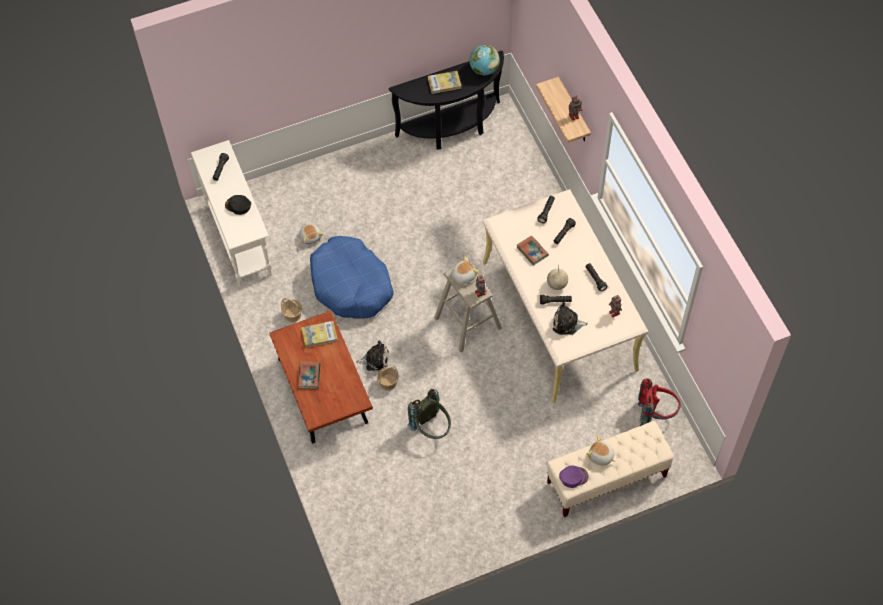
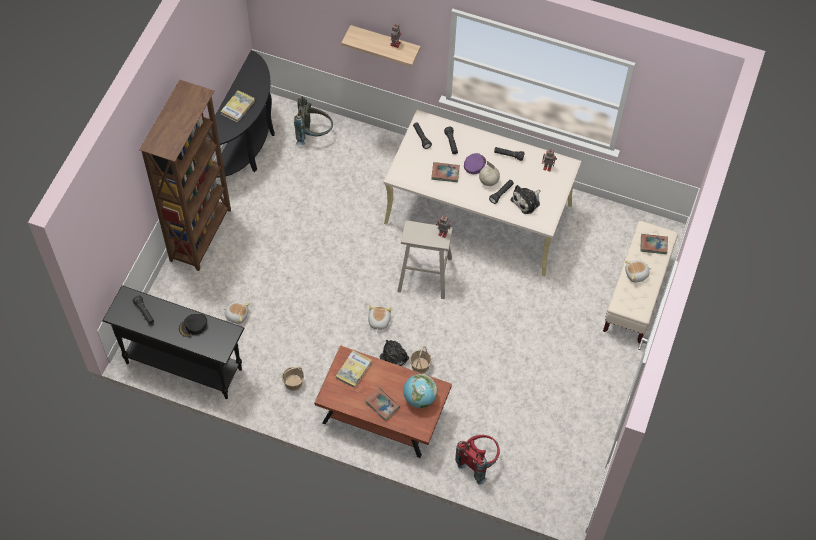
camera: 50 degrees left, 0 degrees up
white console table [191,140,272,286] -> black console table [102,285,244,399]
blue dog bed [310,236,393,318] -> none
grey backpack [407,389,451,439] -> grey backpack moved to [294,96,333,145]
plush toy [451,256,479,284] -> plush toy moved to [368,305,391,332]
globe [470,45,500,75] -> globe moved to [403,374,437,408]
purple cap [559,466,589,488] -> purple cap moved to [464,153,486,174]
red backpack [638,378,681,426] -> red backpack moved to [455,435,500,485]
none -> brown bookcase [139,80,231,271]
none -> book [640,234,668,254]

